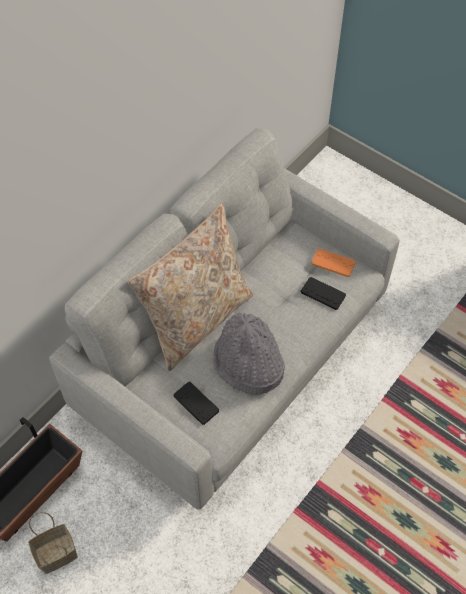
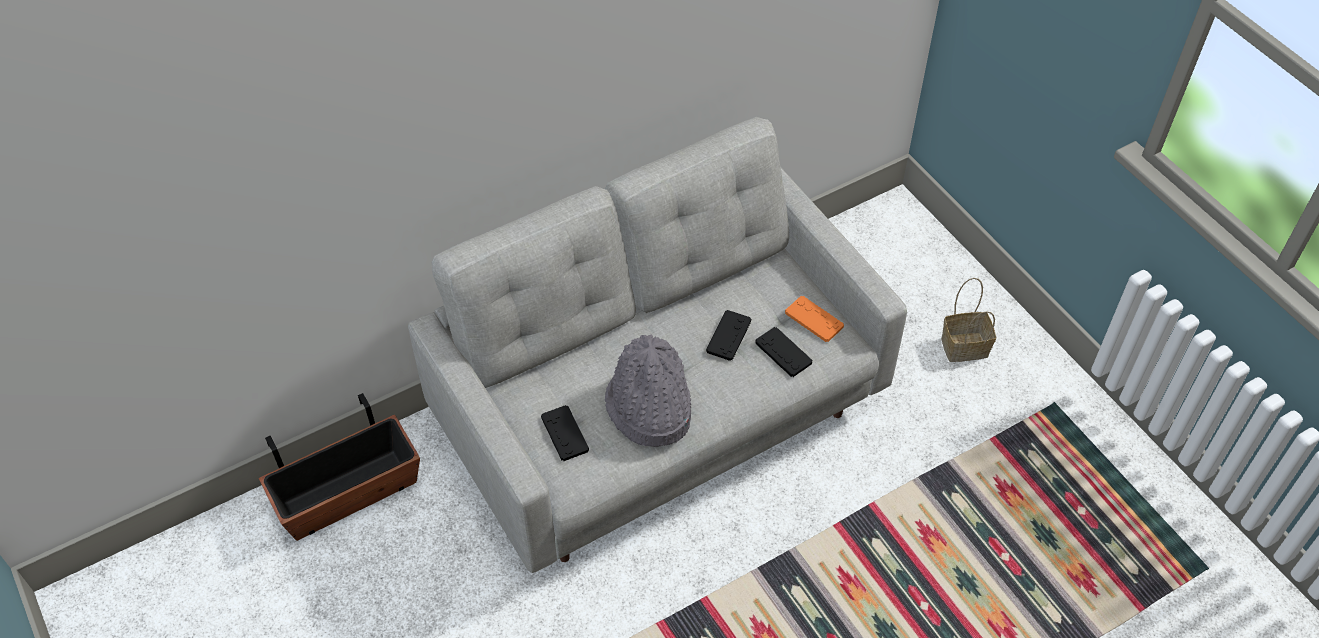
camera: 20 degrees right, 5 degrees down
basket [28,512,78,574] -> basket moved to [941,278,996,362]
beige pillow [128,203,253,371] -> none
none -> black game controller [706,310,751,361]

